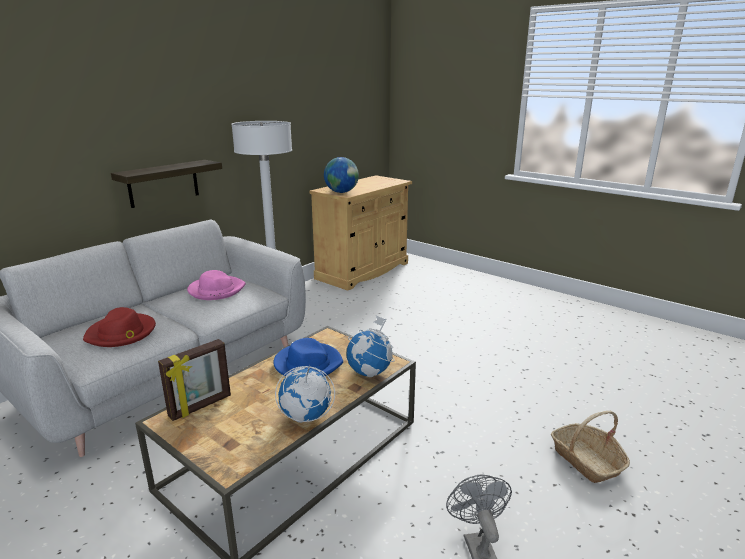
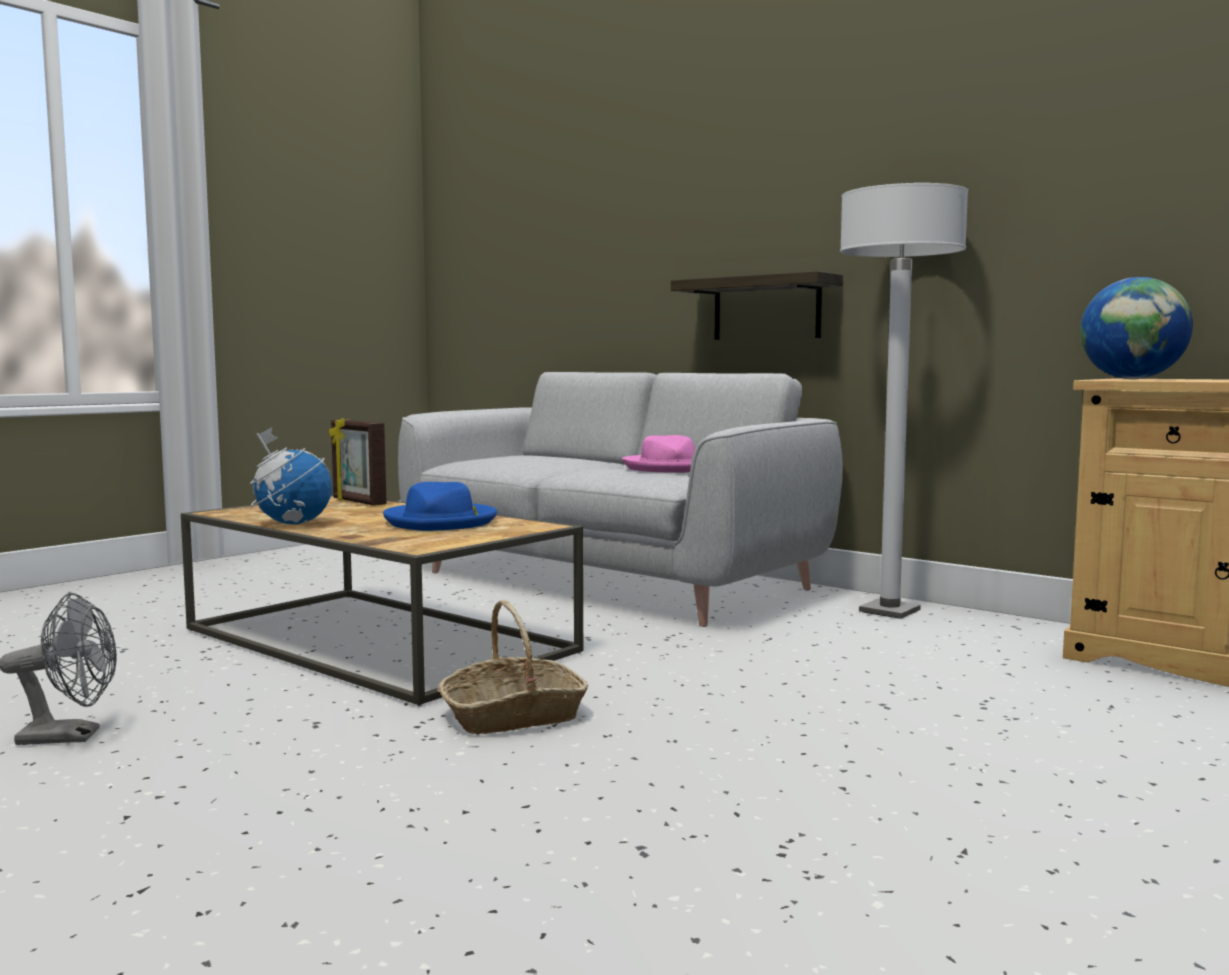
camera: 90 degrees right, 15 degrees down
red hat [83,307,156,347] -> none
globe [346,316,395,377] -> none
basket [551,411,630,483] -> basket moved to [438,600,588,735]

